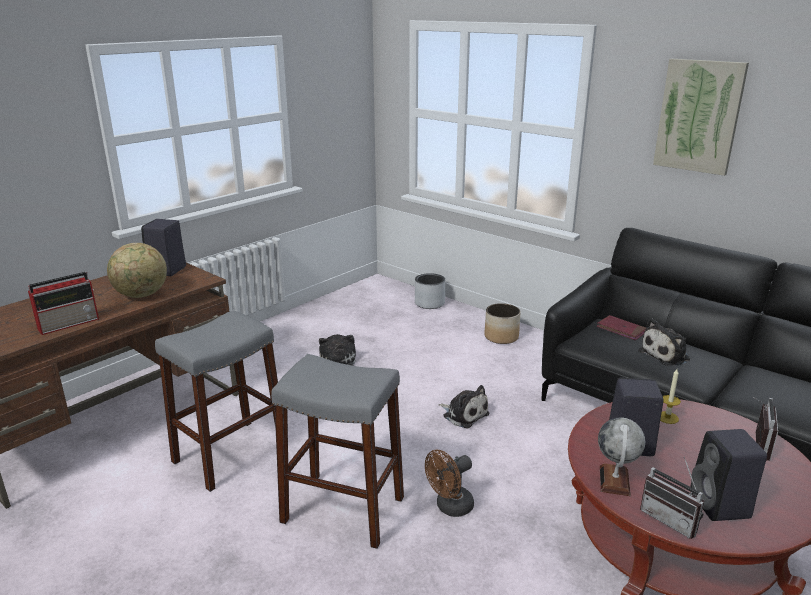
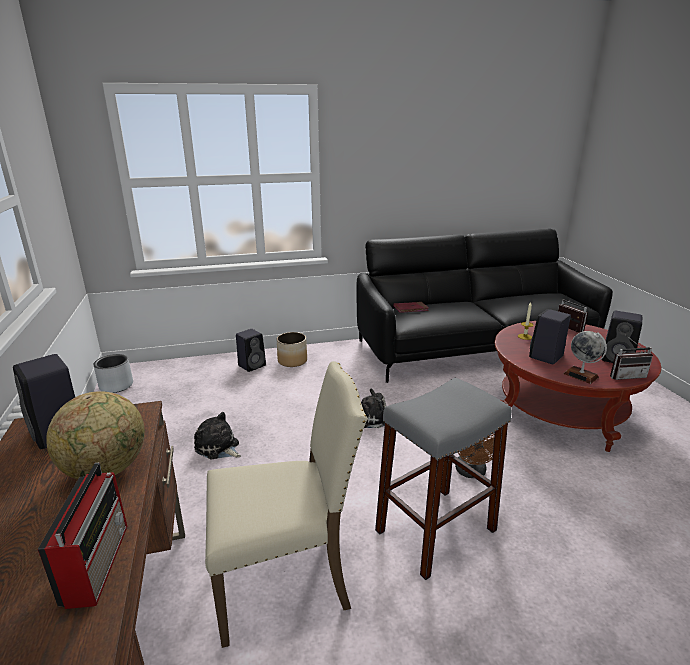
camera: 55 degrees left, 0 degrees up
grey stool [155,310,278,492] -> beige chair [205,361,368,648]
grey planter [415,273,445,309] -> grey planter moved to [93,354,133,393]
plush toy [638,318,690,366] -> none
picture [653,59,749,176] -> none
none -> black speaker [236,329,266,372]

